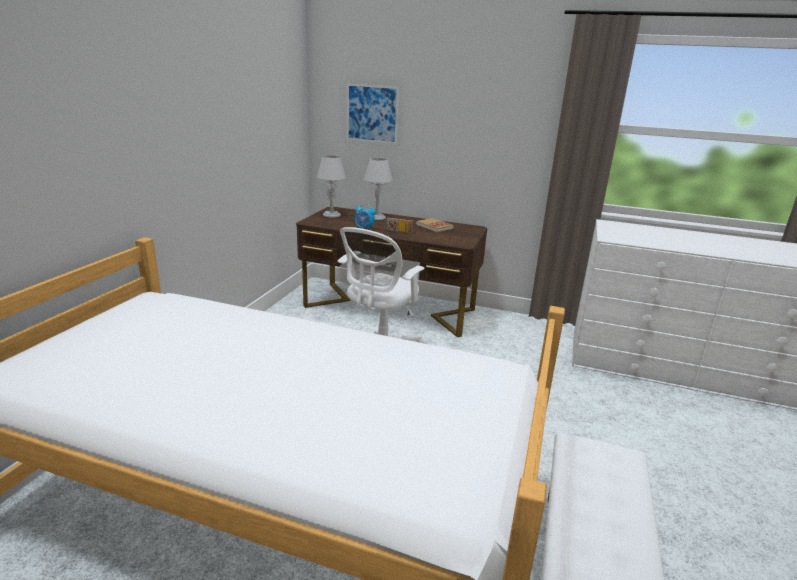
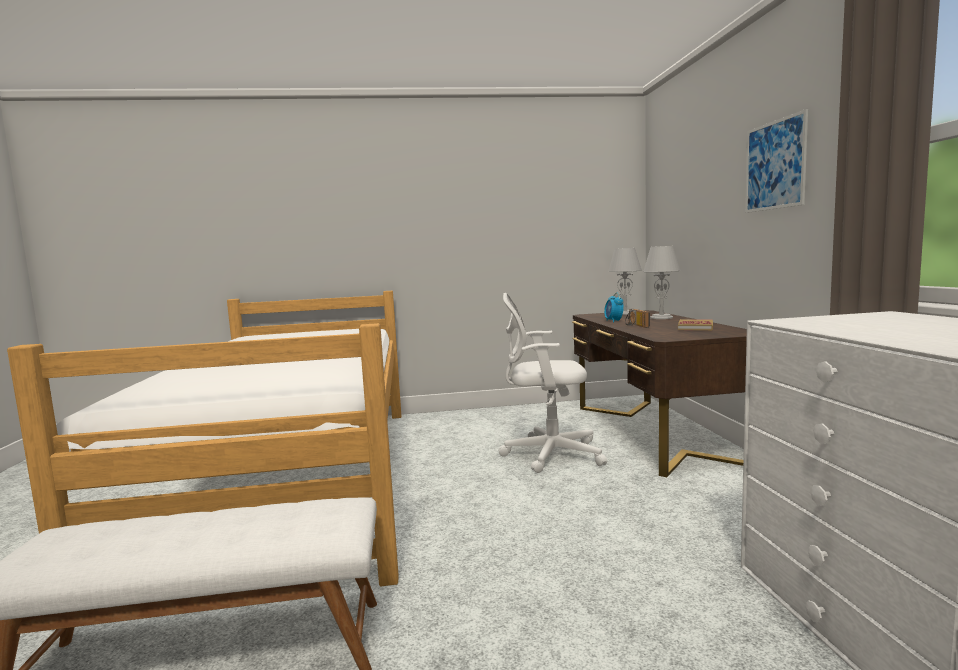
camera: 65 degrees right, 15 degrees down
picture [347,84,399,144] -> picture moved to [745,109,808,213]

